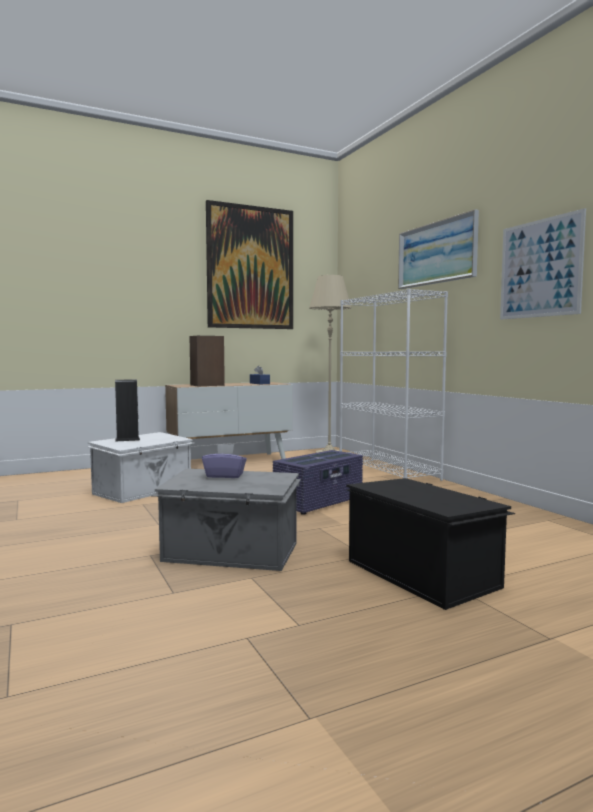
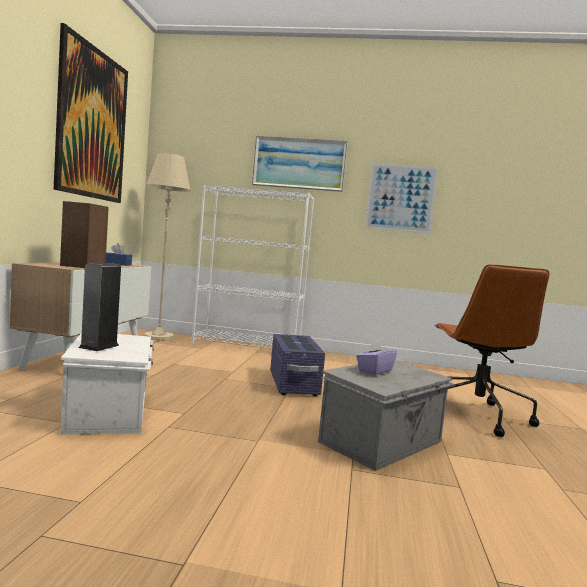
camera: 55 degrees left, 0 degrees up
black storage box [346,478,516,610] -> brown office chair [435,264,549,437]

